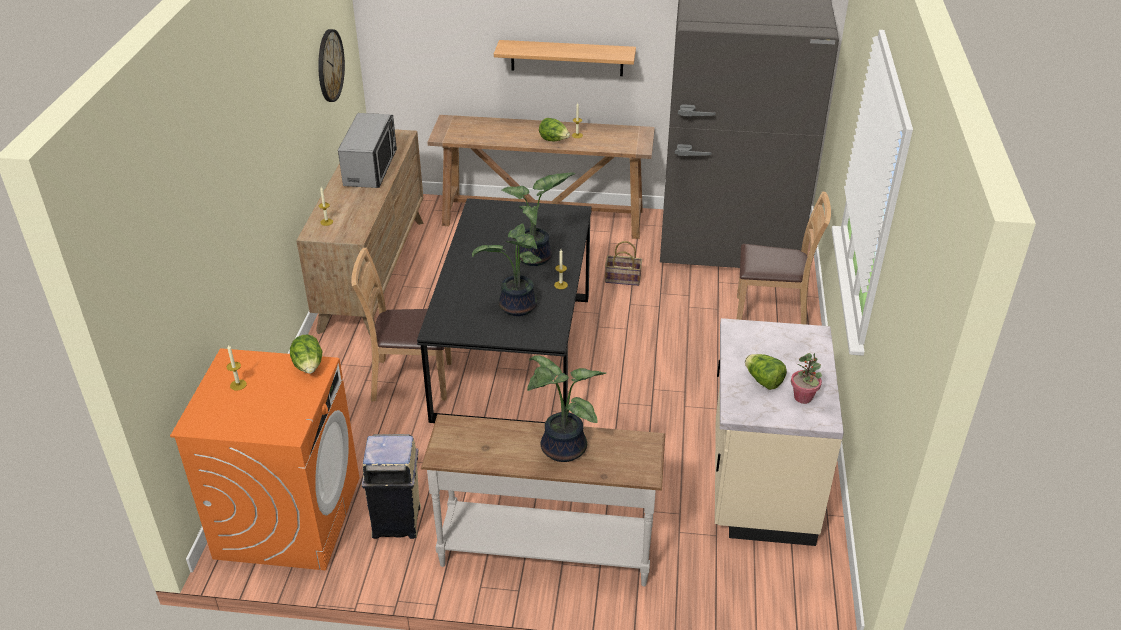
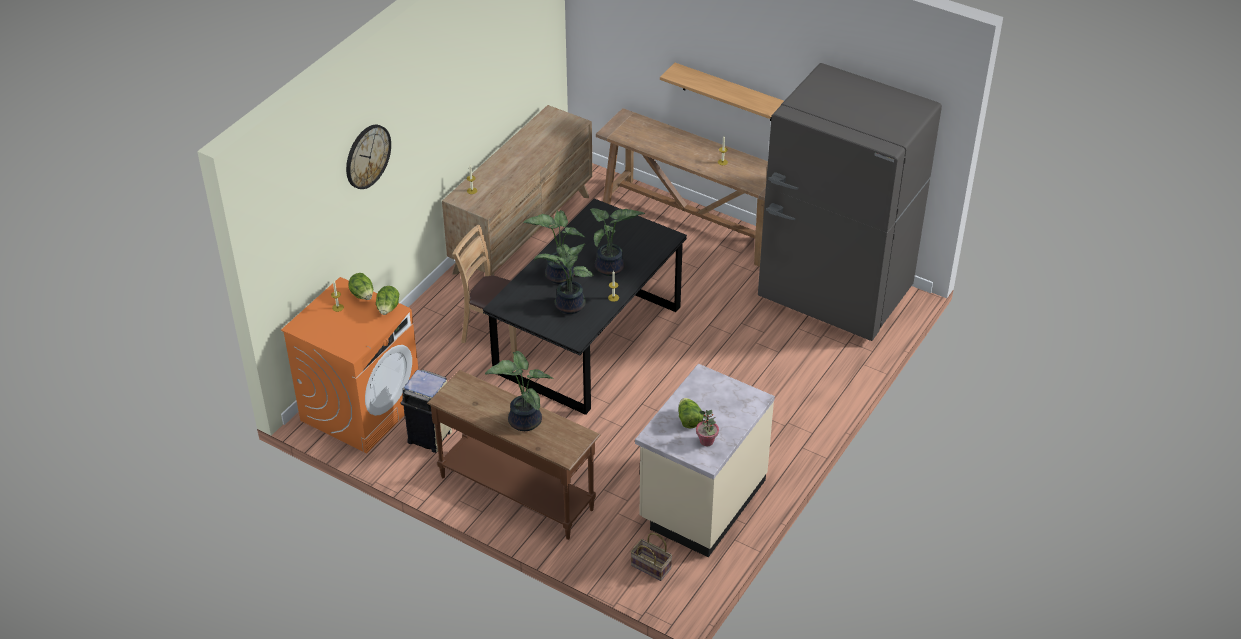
camera: 25 degrees right, 5 degrees up
wall clock [318,29,345,102] -> wall clock moved to [346,125,391,189]
microwave [338,113,397,188] -> none
white console table [421,414,665,587] -> brown console table [427,370,601,540]
lettuce [539,118,570,141] -> lettuce moved to [349,273,373,300]
basket [605,241,642,286] -> basket moved to [631,533,672,581]
brown chair [737,191,831,325] -> none
none -> potted plant [523,210,585,284]

